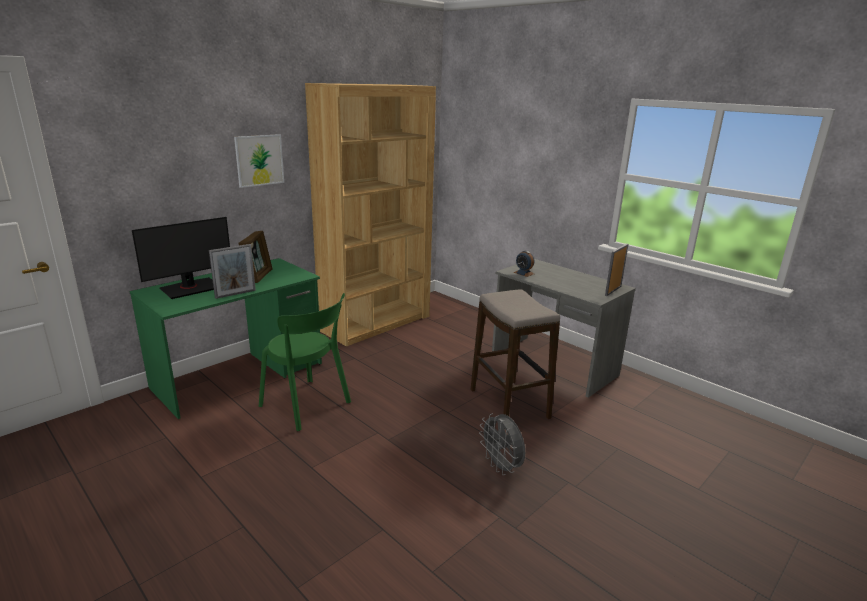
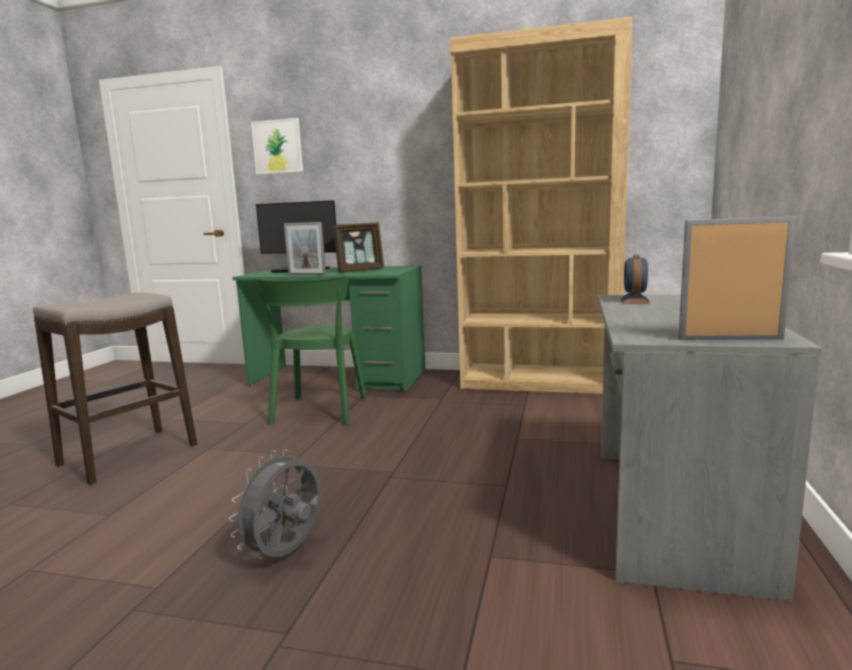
camera: 60 degrees right, 10 degrees down
picture [234,134,284,188] -> picture moved to [251,118,303,174]
stool [470,289,560,429] -> stool moved to [33,292,197,485]

